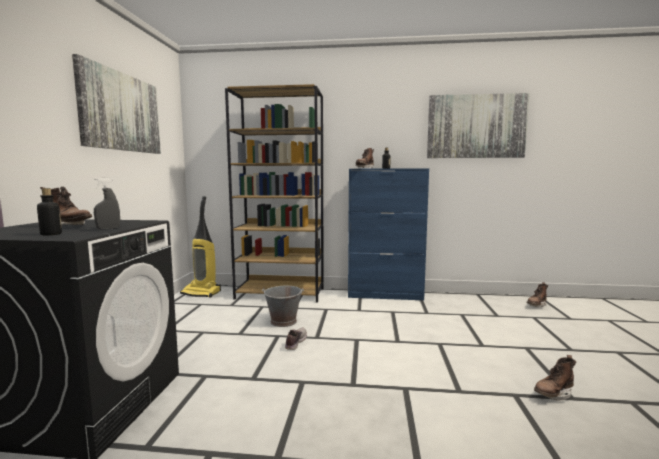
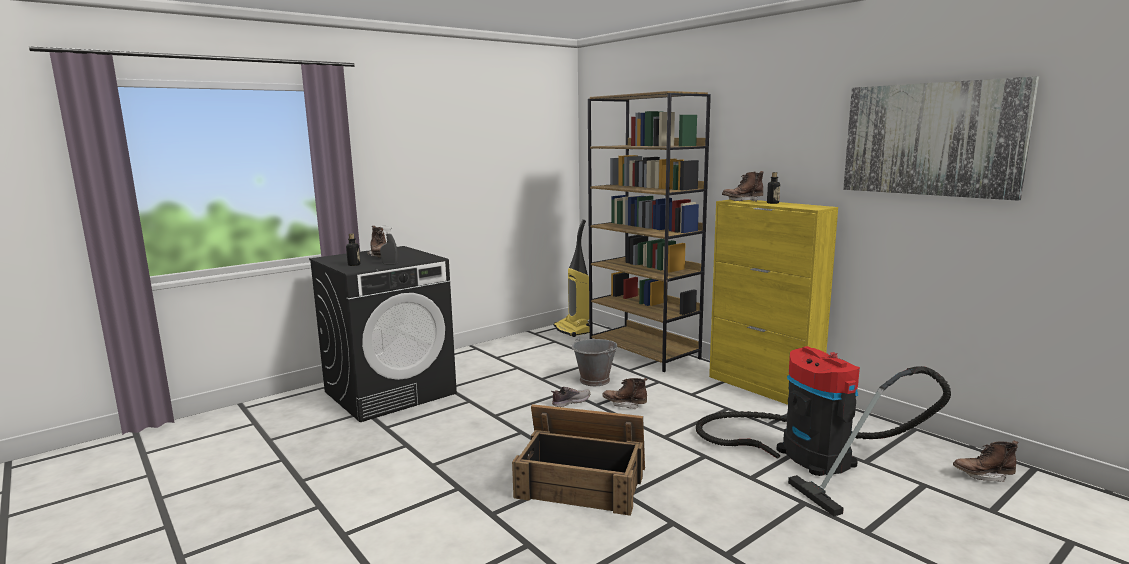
camera: 45 degrees right, 5 degrees up
picture [72,54,161,154] -> none
blue cabinet [348,168,429,300] -> yellow cabinet [709,200,838,405]
brown boot [534,355,576,401] -> brown boot moved to [602,378,647,409]
none -> crate [512,404,645,516]
none -> vacuum cleaner [696,346,951,516]

